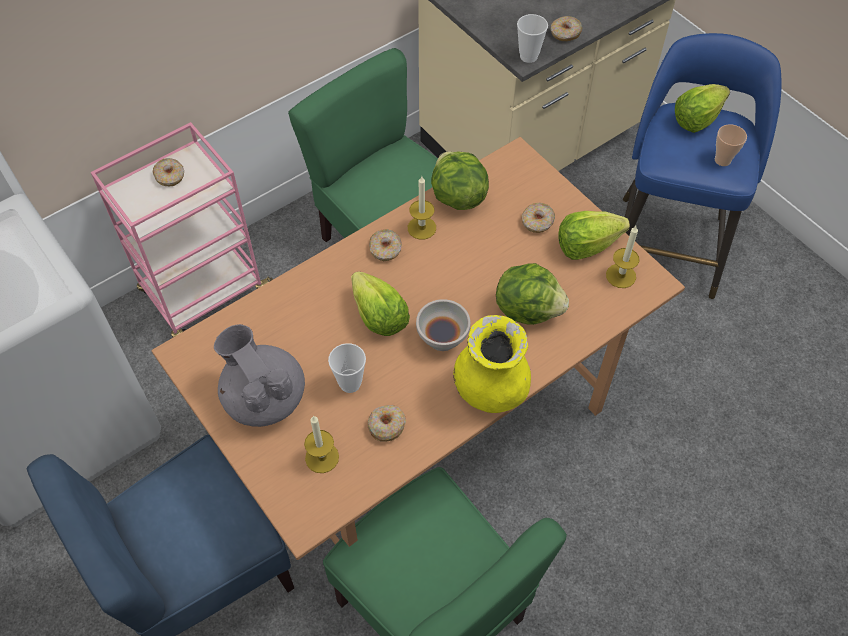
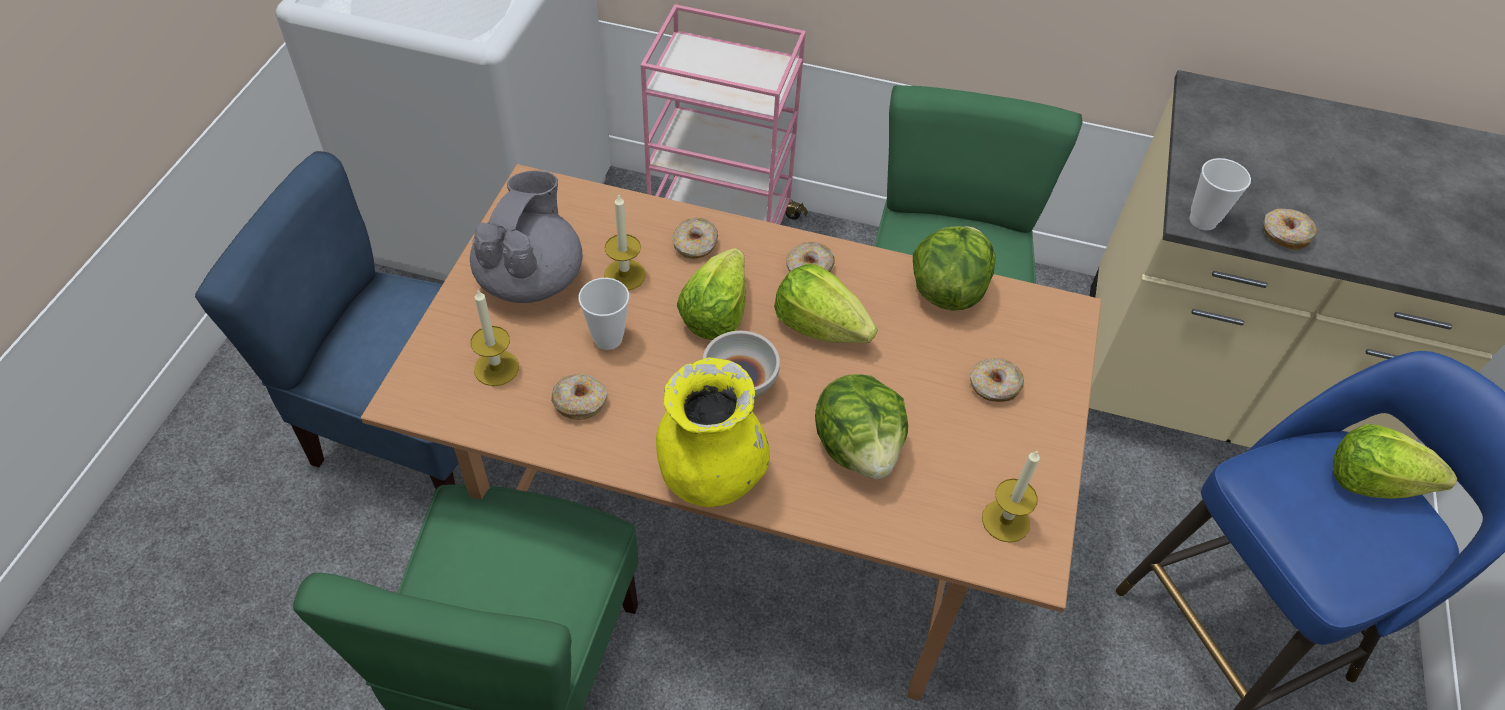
camera: 50 degrees right, 5 degrees down
donut [153,158,184,186] -> donut moved to [672,218,718,259]
candle [408,176,436,240] -> candle moved to [604,194,646,290]
lettuce [558,211,630,260] -> lettuce moved to [774,264,877,343]
cup [715,124,747,166] -> none

